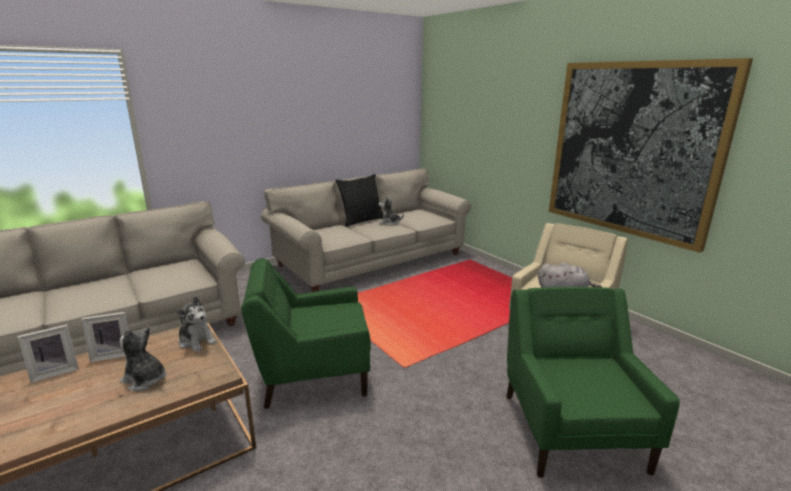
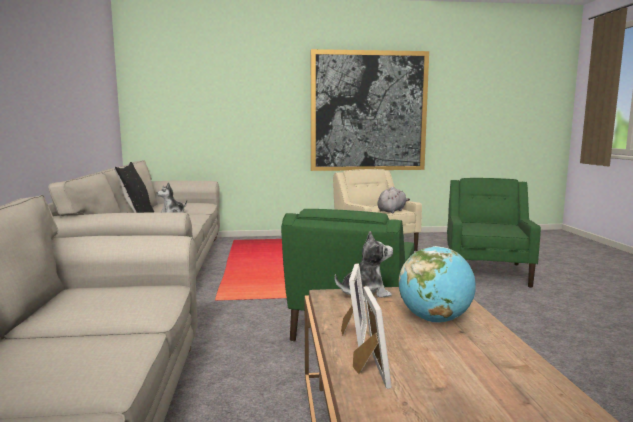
camera: 60 degrees left, 10 degrees down
plush toy [120,326,166,391] -> globe [399,246,476,323]
green armchair [506,287,680,478] -> green armchair turned 75 degrees clockwise [447,178,541,288]

